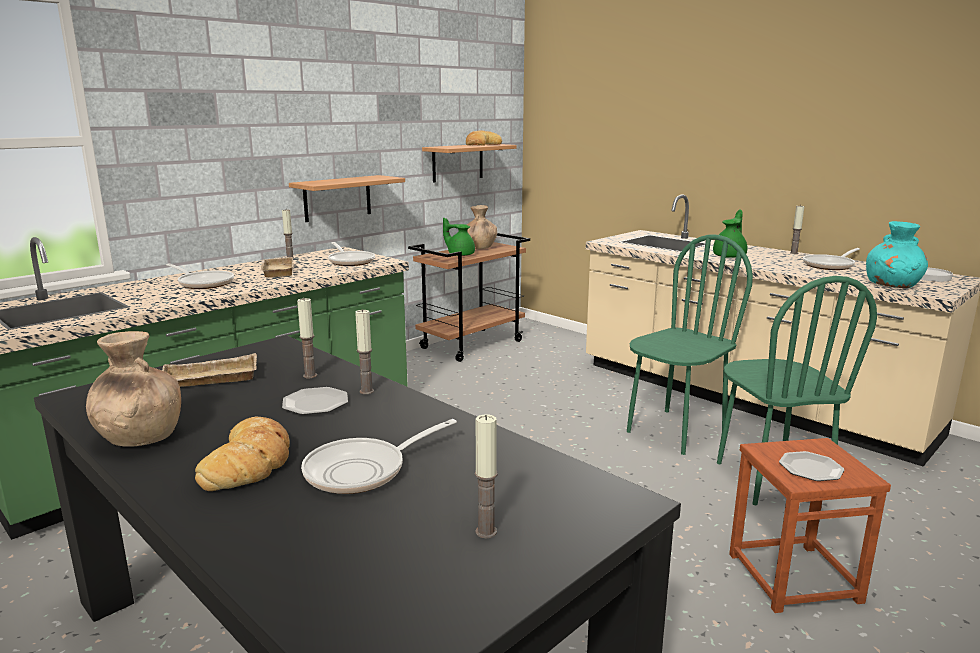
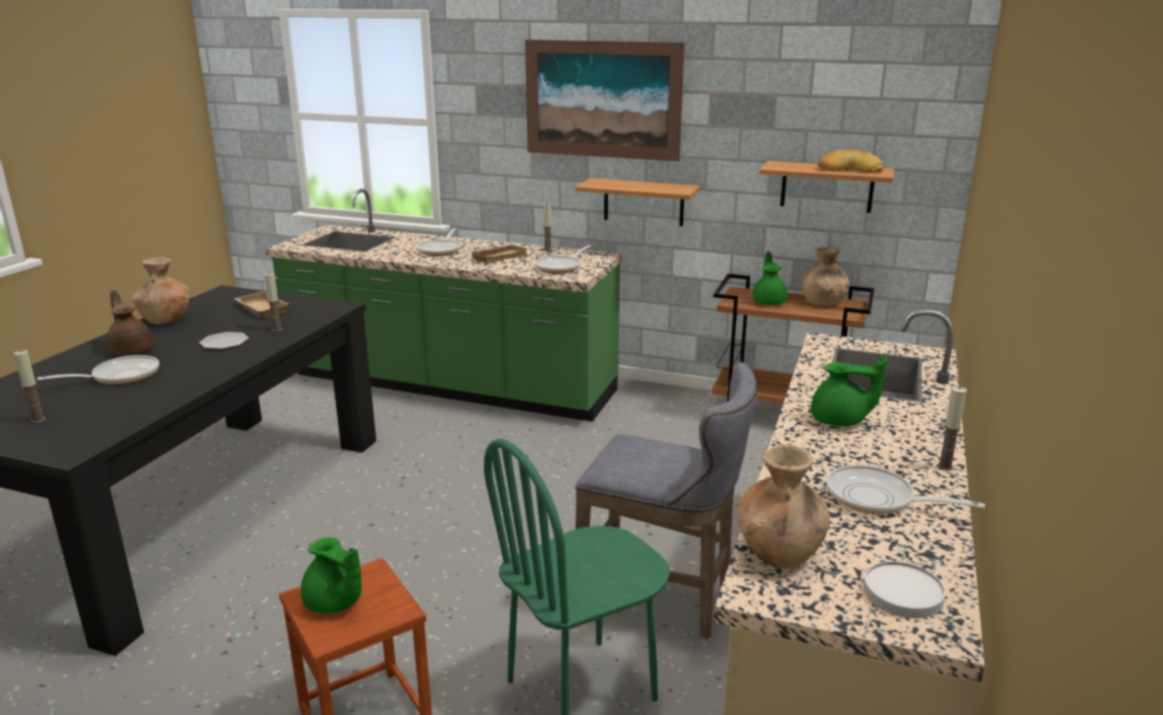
camera: 65 degrees right, 5 degrees up
bread [195,417,290,491] -> brown teapot [107,290,154,355]
frying pan [301,419,457,494] -> frying pan turned 120 degrees clockwise [37,355,159,385]
candle [355,309,374,394] -> none
green chair [627,235,753,455] -> grey stool [575,362,758,639]
plate [779,451,844,481] -> green teapot [301,537,362,613]
turquoise vase [866,221,928,288] -> brown vase [737,444,830,569]
none -> picture [525,40,685,161]

